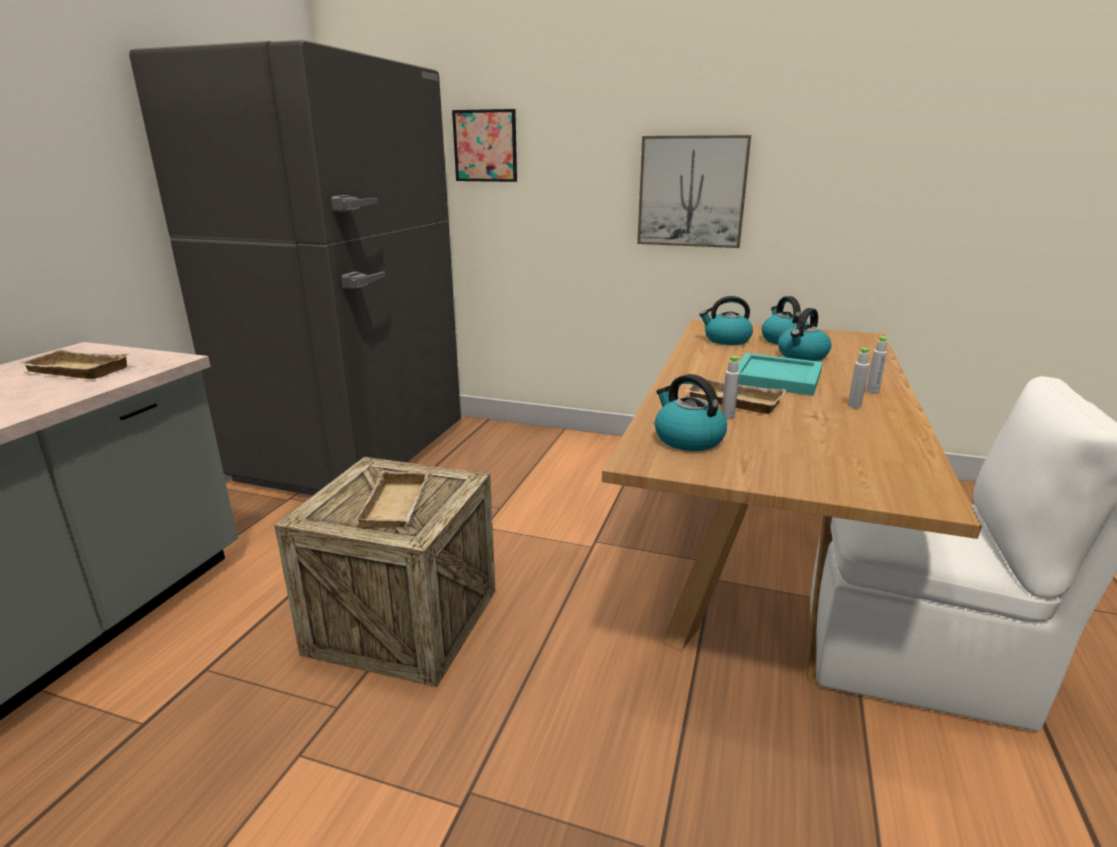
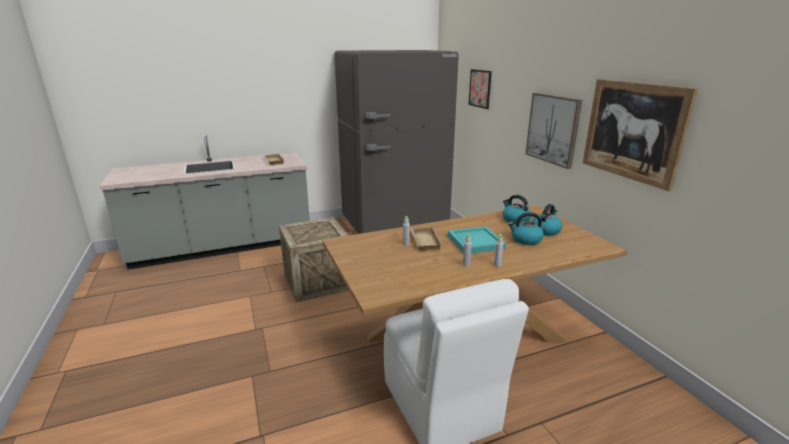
camera: 50 degrees right, 0 degrees up
beige tray [355,470,429,529] -> none
kettle [655,374,727,451] -> none
none -> picture [583,79,698,191]

